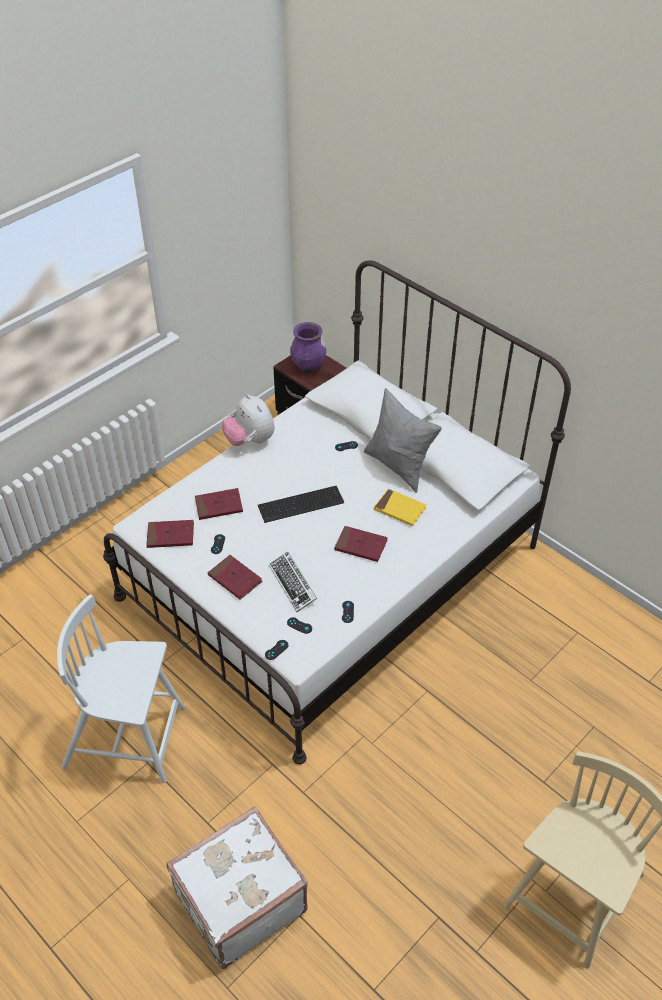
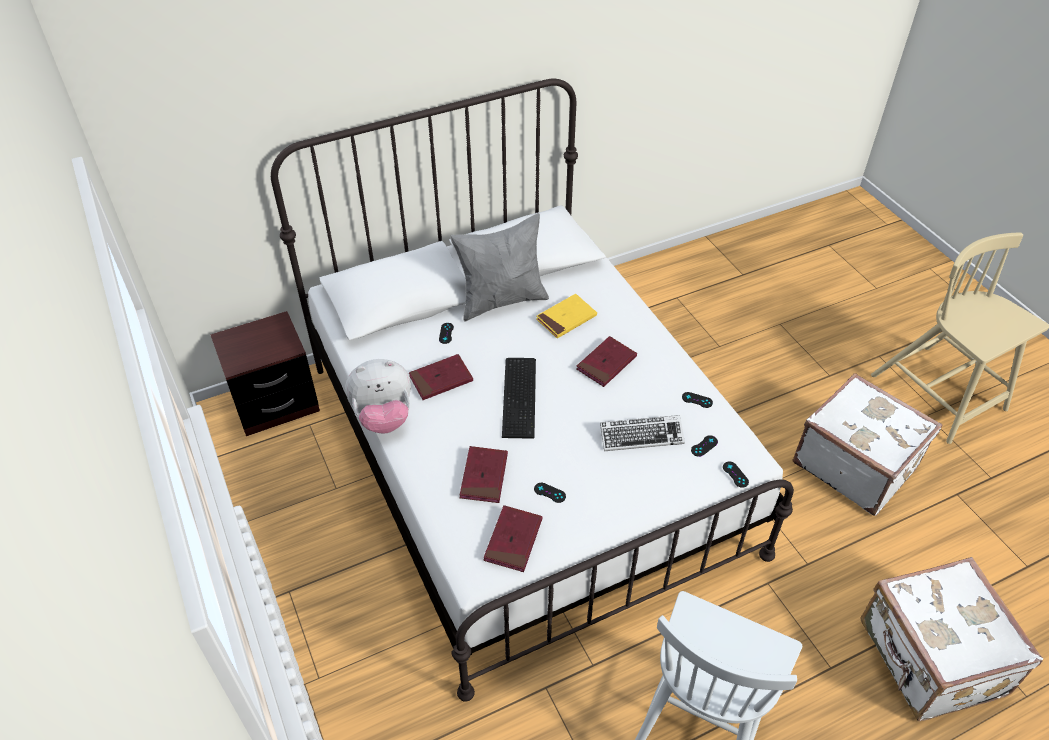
camera: 70 degrees left, 0 degrees up
red book [208,555,262,600] -> red book moved to [409,354,473,400]
purple vase [290,322,326,372] -> none
none -> white suitcase [793,373,943,516]

